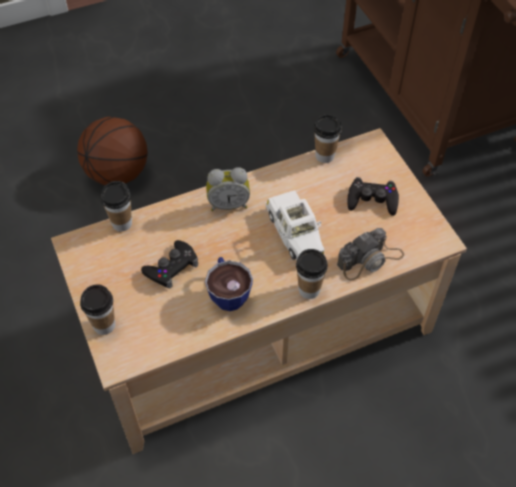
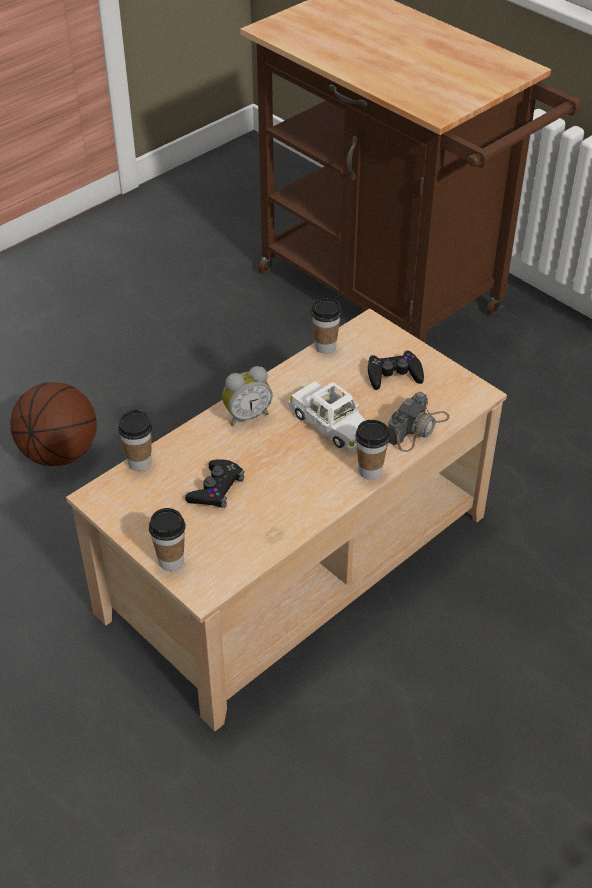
camera: 20 degrees left, 10 degrees down
cup [205,257,253,311] -> none

